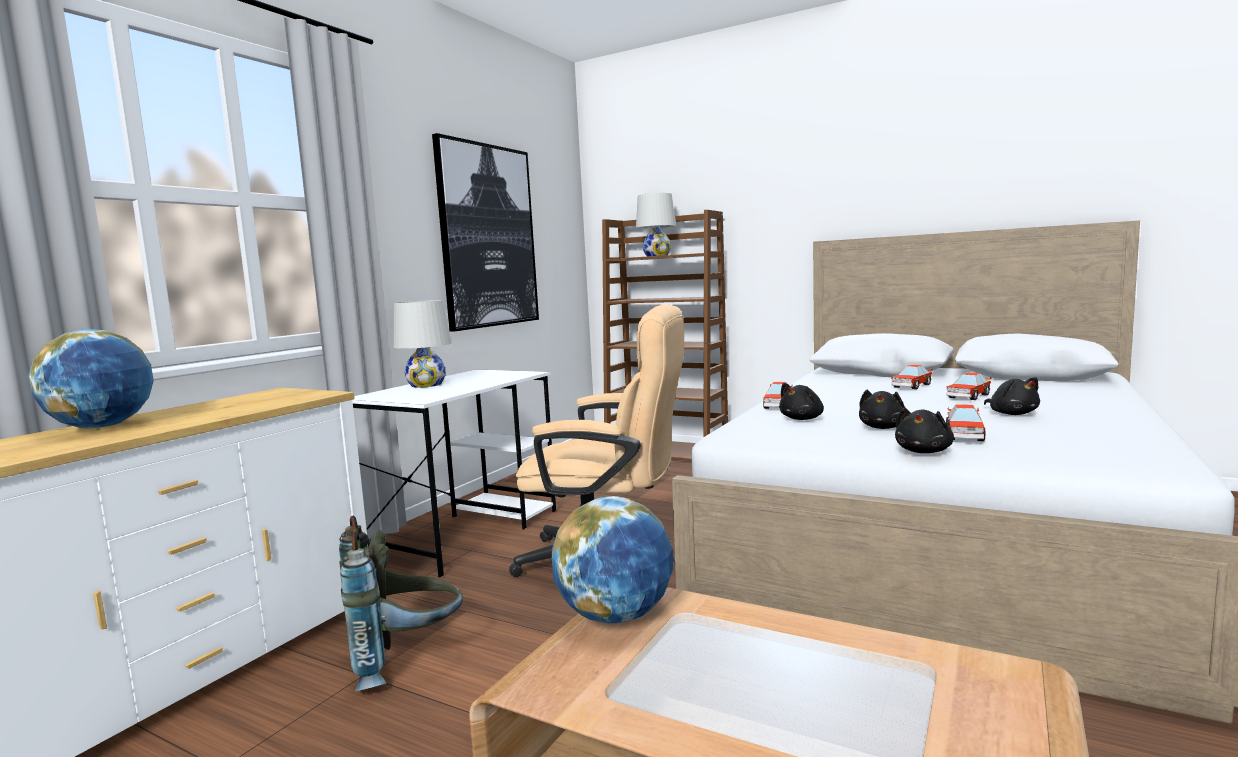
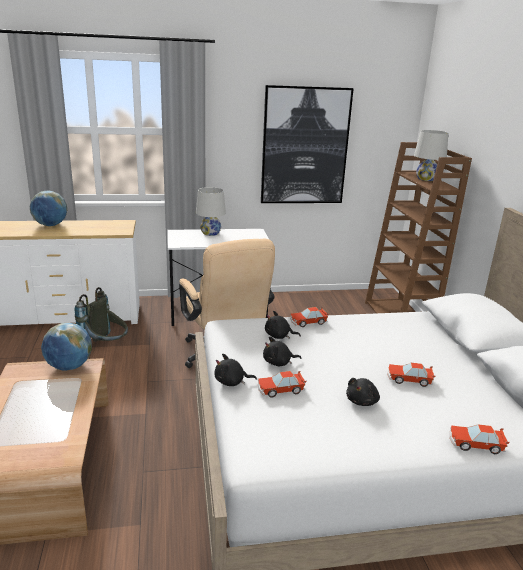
camera: 50 degrees right, 15 degrees up
toy car [891,364,933,389] -> toy car moved to [449,424,510,454]

